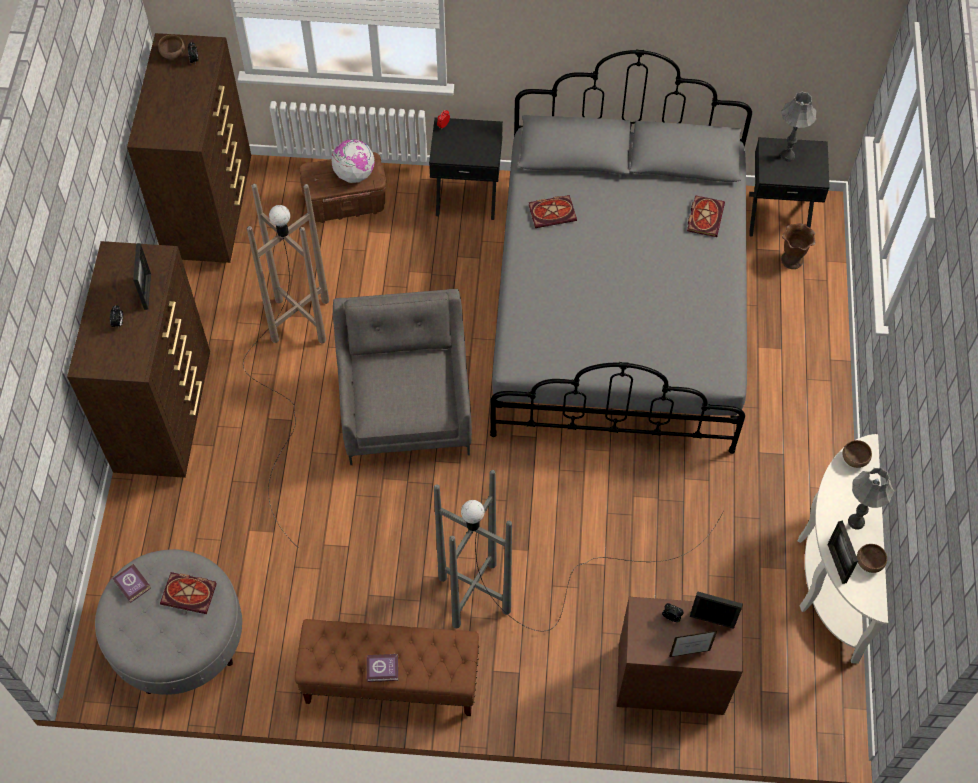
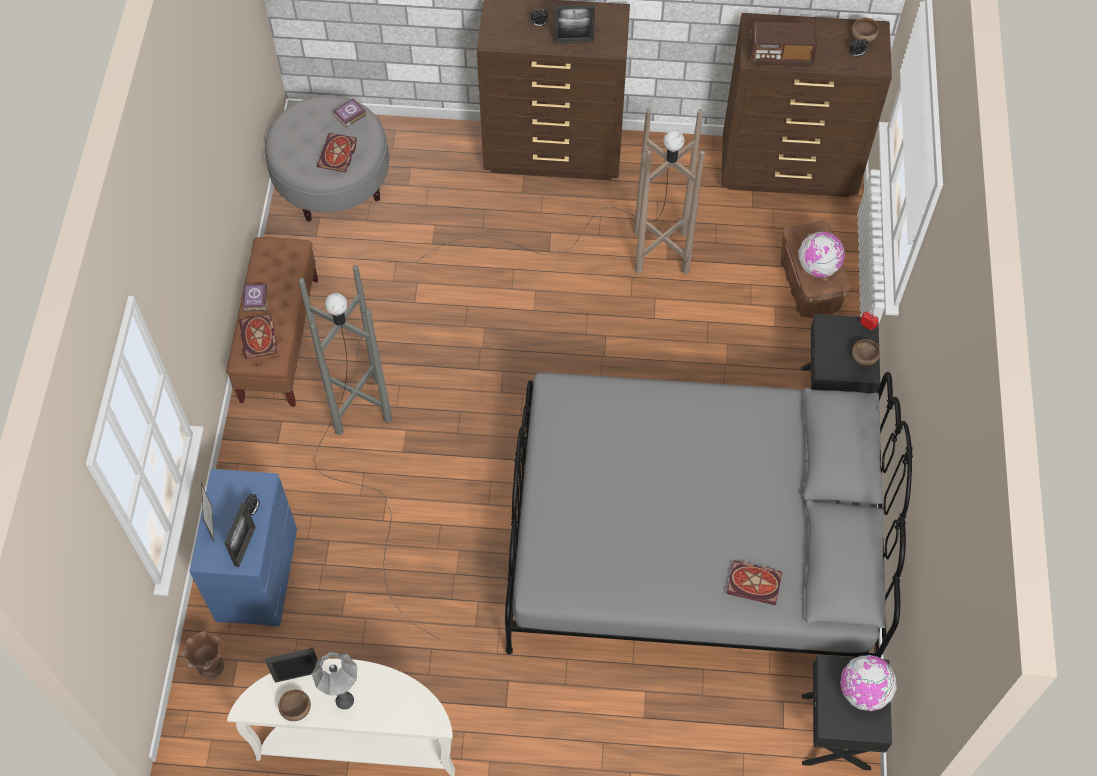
camera: 90 degrees right, 0 degrees up
grey armchair [333,289,472,465] -> none
book [529,195,577,228] -> book moved to [239,314,277,359]
brown dresser [616,597,743,715] -> blue dresser [189,469,297,627]
grey table lamp [781,92,816,162] -> globe [840,655,897,711]
brown vase [781,223,815,269] -> brown vase moved to [182,631,224,679]
brown bowl [842,440,872,468] -> brown bowl moved to [852,339,880,366]
none -> radio [750,22,817,66]

